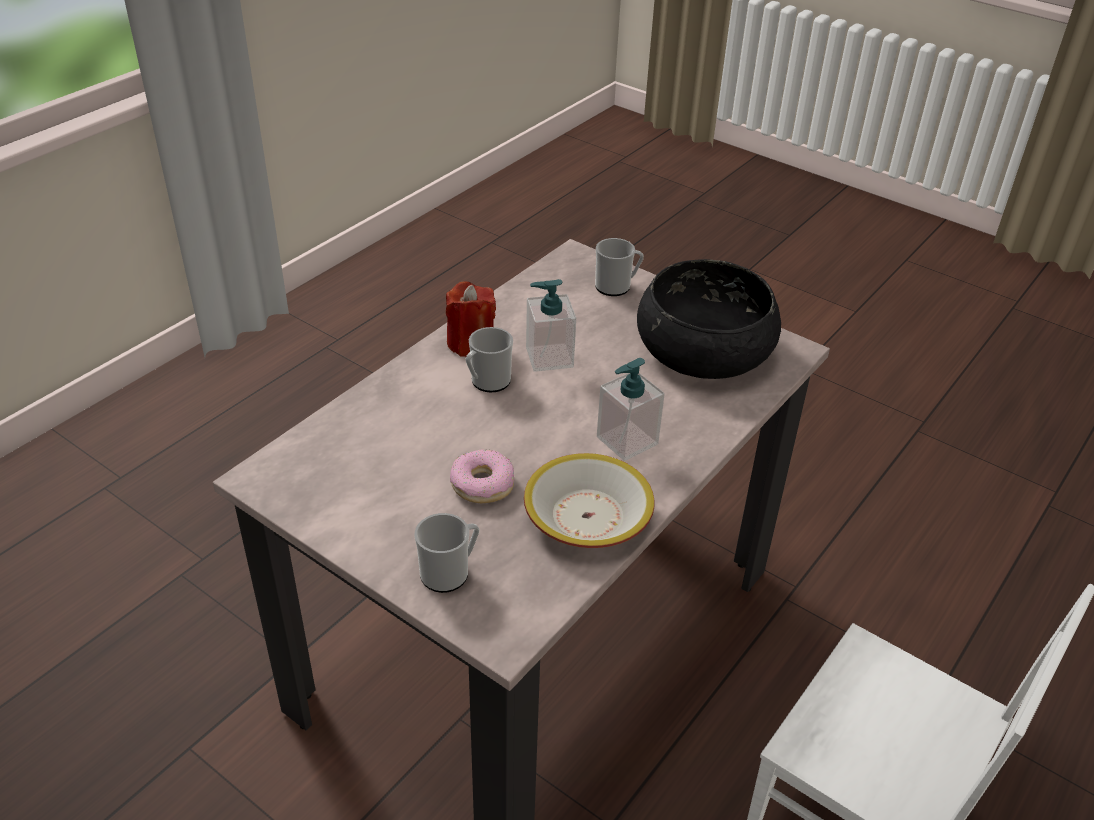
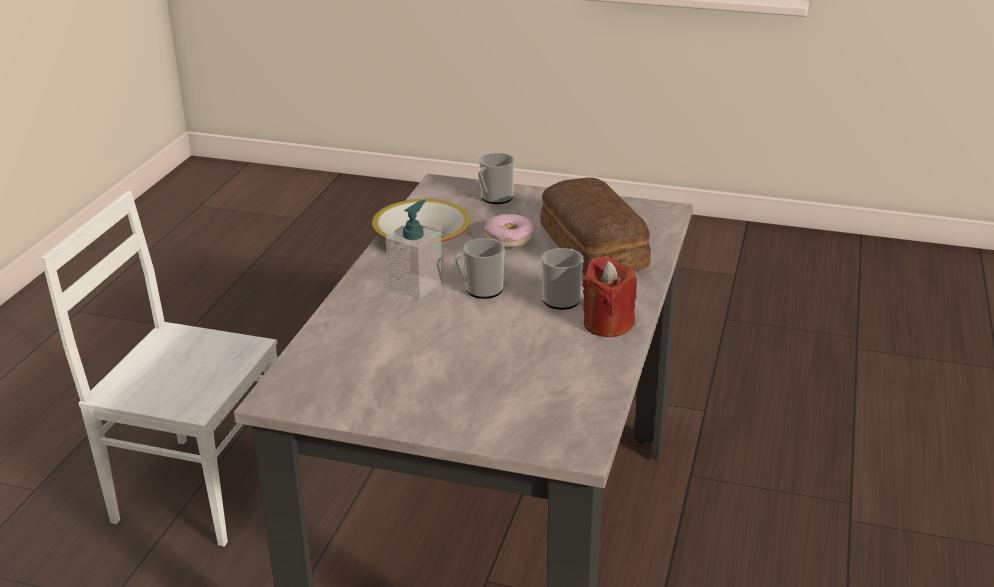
camera: 160 degrees right, 10 degrees down
soap dispenser [526,279,576,372] -> none
mug [595,238,644,296] -> mug moved to [455,238,505,299]
black bowl [637,259,781,379] -> none
none -> bread [540,177,651,276]

